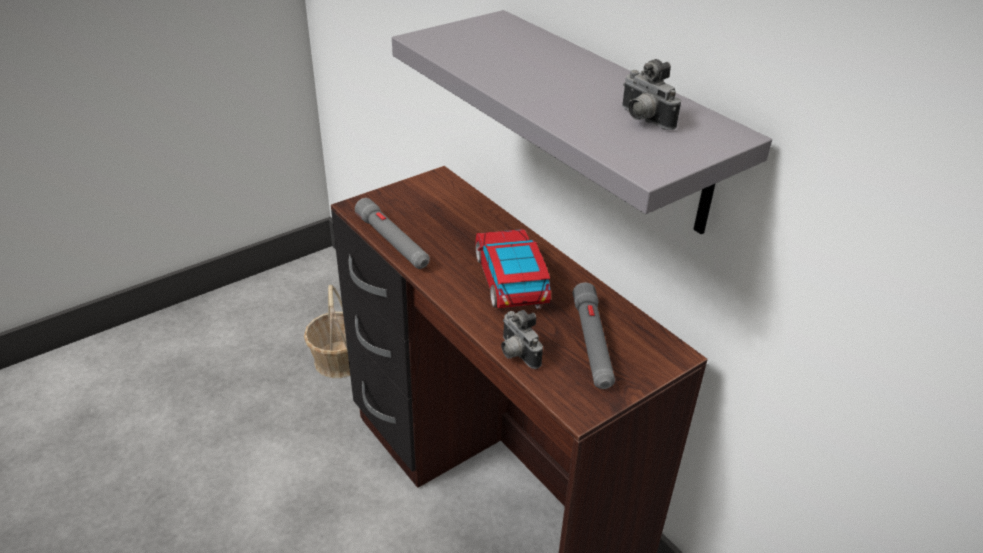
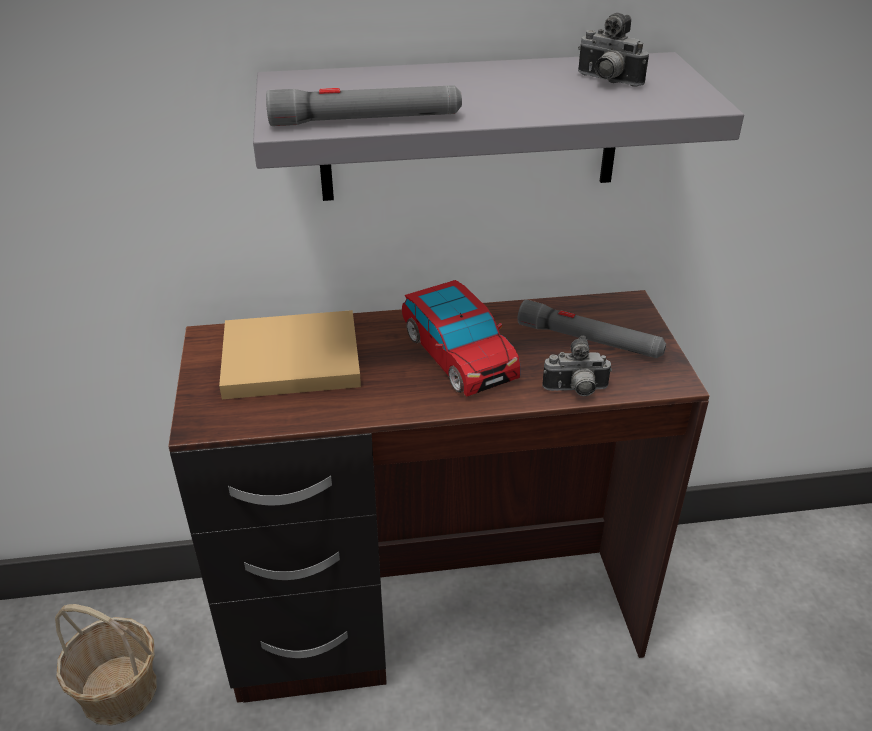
camera: 60 degrees left, 0 degrees up
grey flashlight [355,198,430,269] -> grey flashlight moved to [266,85,462,126]
toy car [476,229,551,309] -> toy car turned 135 degrees counterclockwise [402,280,521,396]
camera [622,59,681,130] -> camera turned 45 degrees clockwise [578,13,649,87]
none -> beige book [219,310,361,399]

